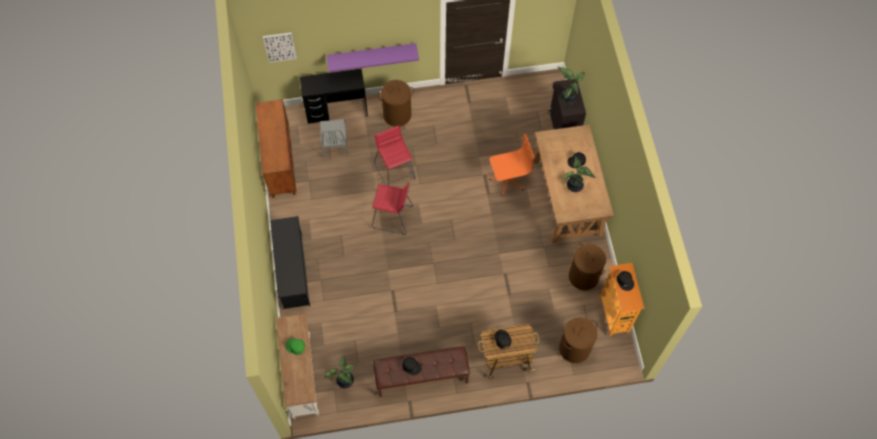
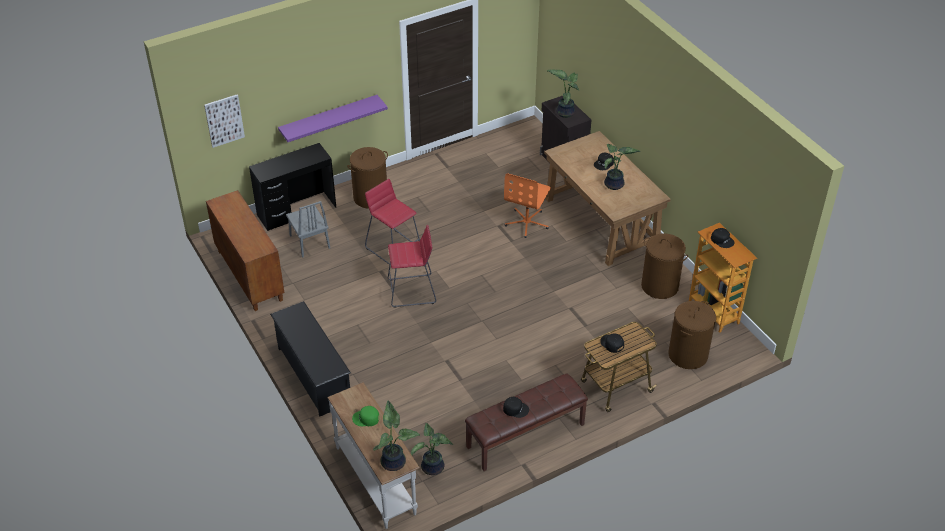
camera: 20 degrees left, 20 degrees down
orange office chair [489,134,534,196] -> orange office chair turned 150 degrees clockwise [504,173,551,238]
none -> potted plant [373,401,420,471]

